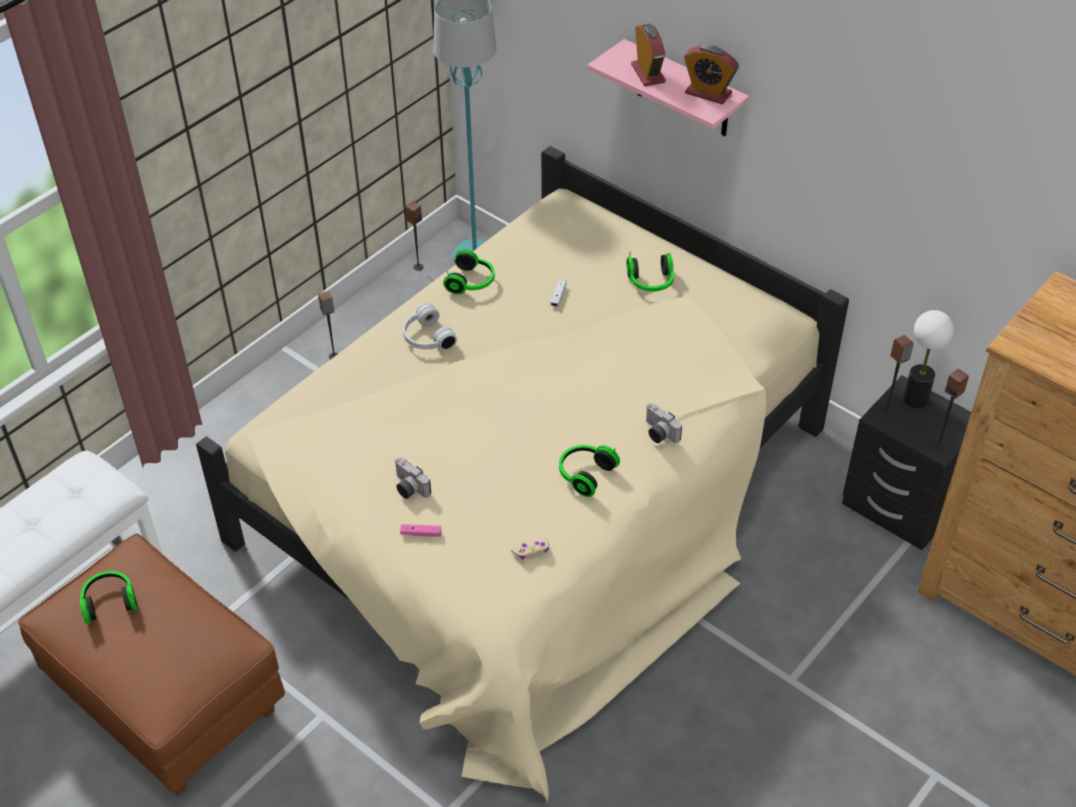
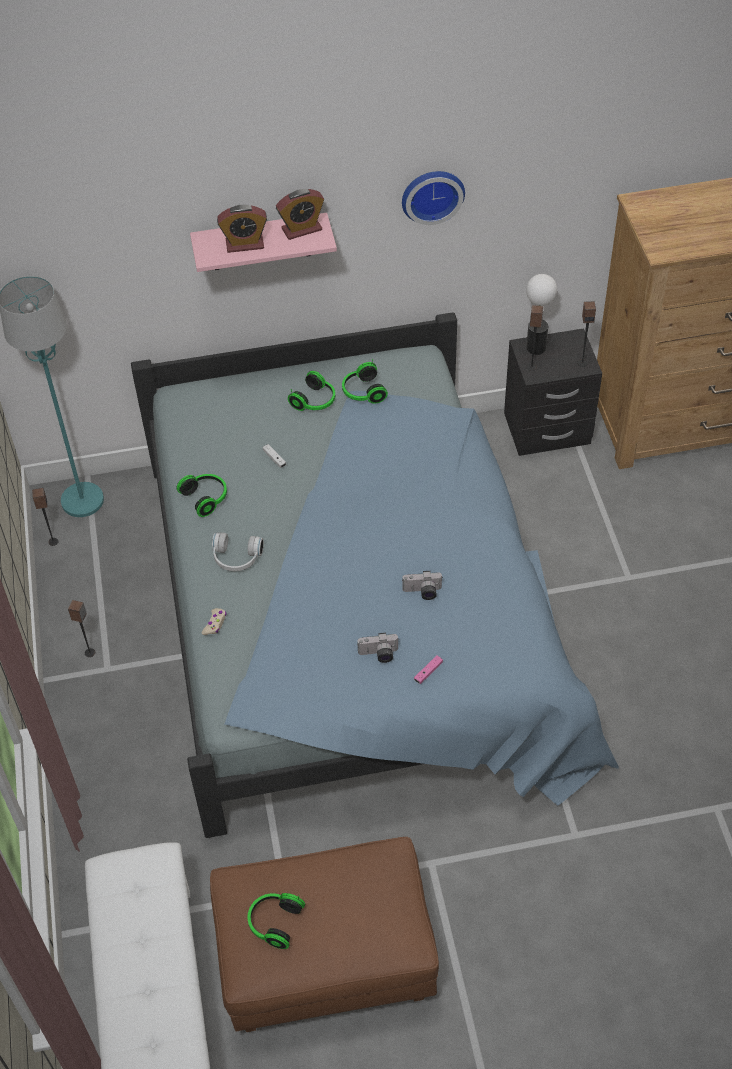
camera: 50 degrees left, 5 degrees up
beige bed [196,146,849,802] -> blue bed [131,312,619,838]
beige game controller [511,538,549,560] -> beige game controller moved to [202,608,226,635]
headphones [559,445,620,497] -> headphones moved to [342,359,388,404]
alarm clock [631,23,666,86] -> alarm clock turned 150 degrees clockwise [217,205,267,253]
camera [646,403,682,443] -> camera moved to [402,571,442,600]
none -> wall clock [402,171,465,225]

